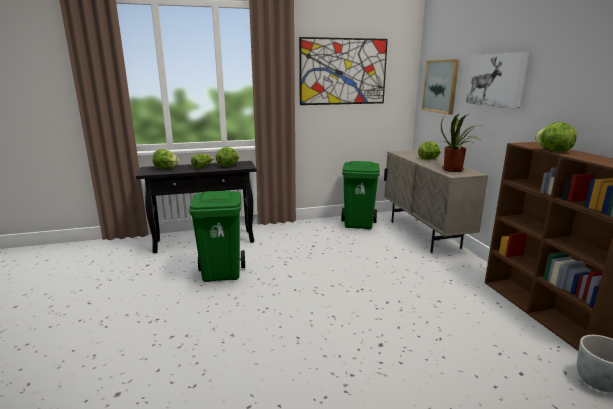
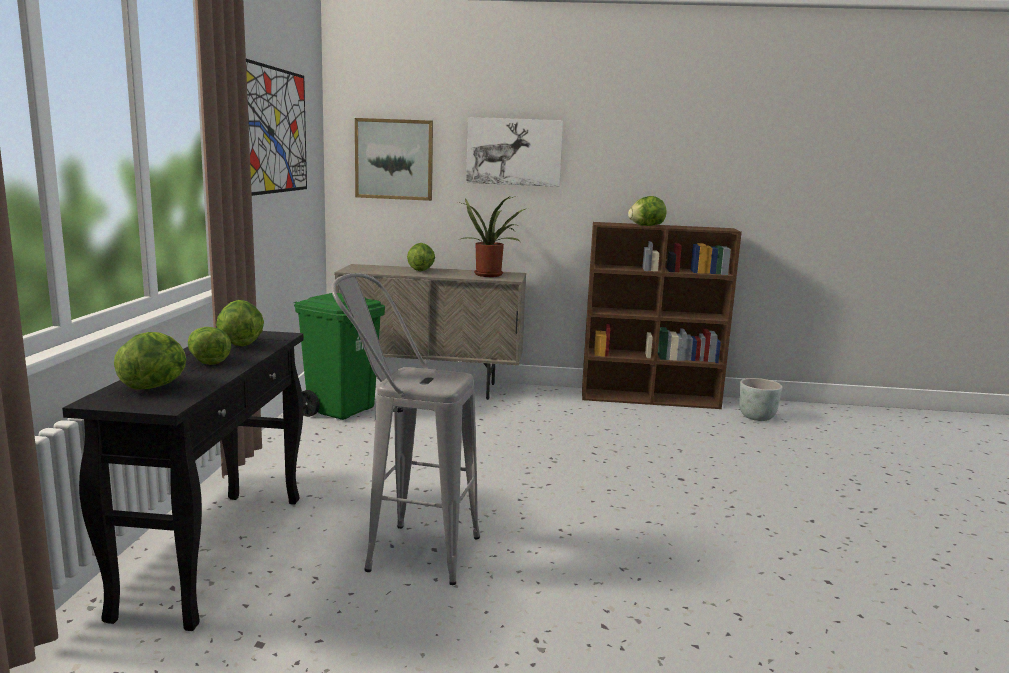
camera: 70 degrees left, 5 degrees down
green trash can [189,191,245,282] -> grey stool [331,273,480,585]

